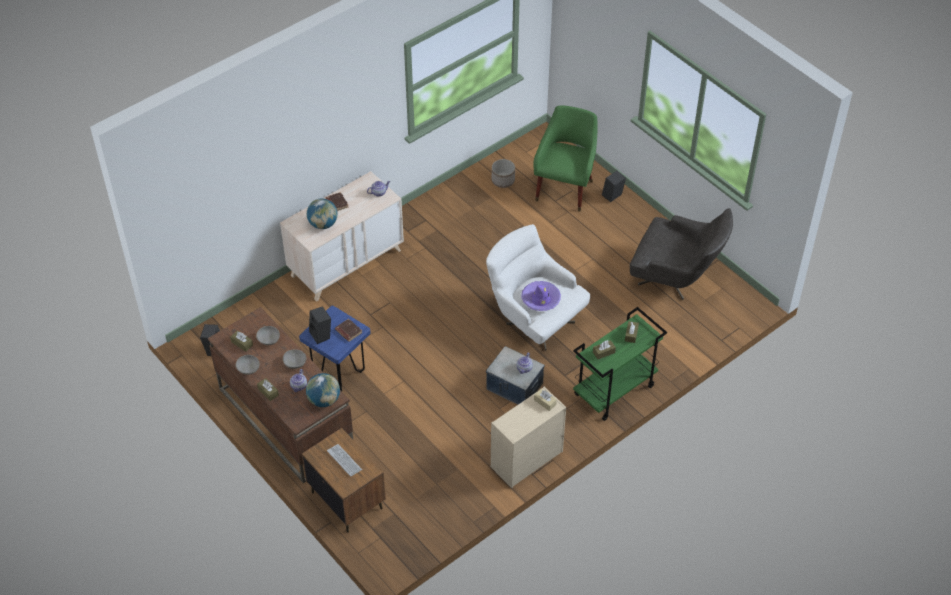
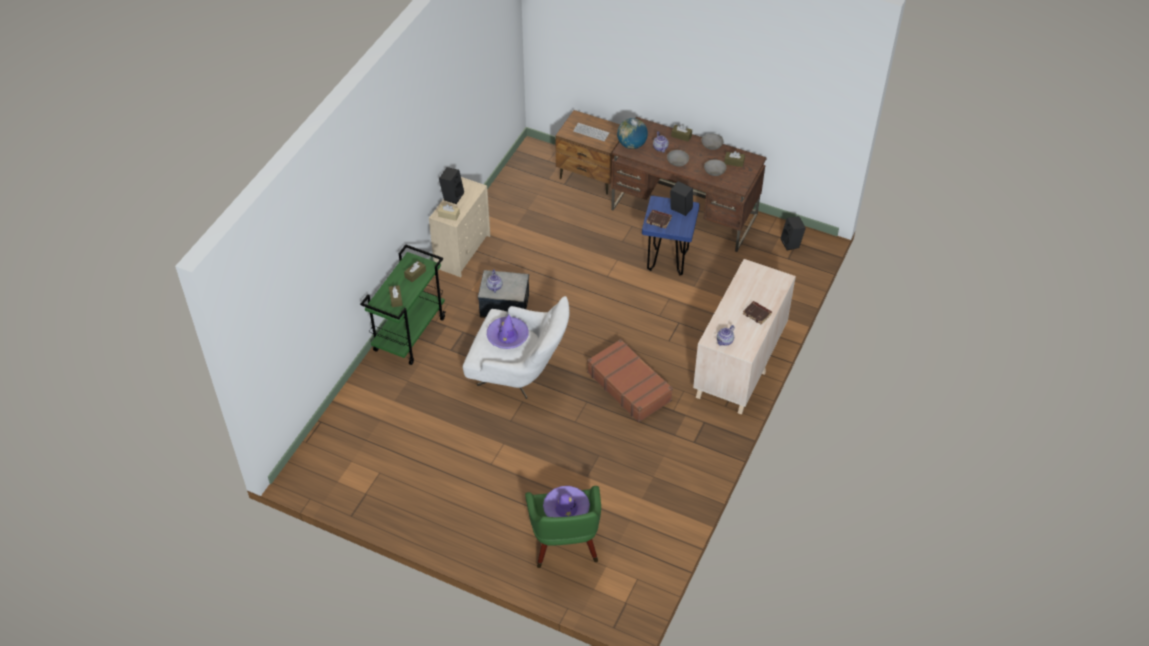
camera: 155 degrees right, 0 degrees up
globe [307,198,338,229] -> none
planter [492,159,515,188] -> none
black speaker [602,171,626,202] -> black speaker moved to [439,167,464,204]
grey armchair [630,208,733,300] -> none
none -> purple hat [543,486,590,517]
none -> brown suitcase [587,339,673,423]

